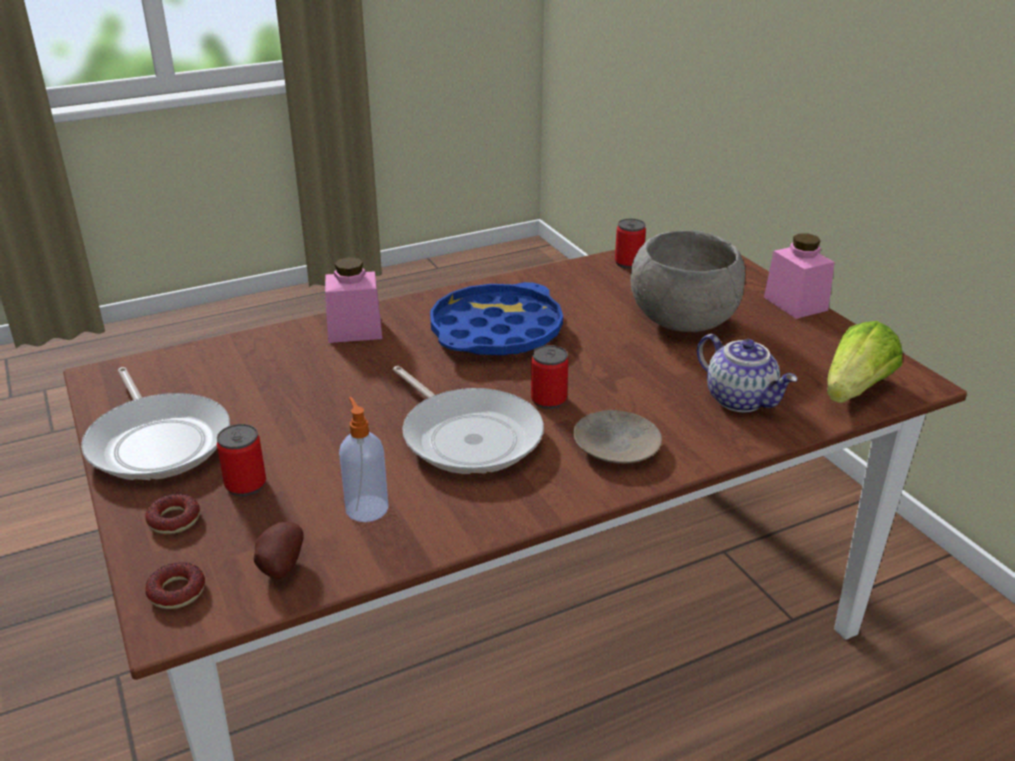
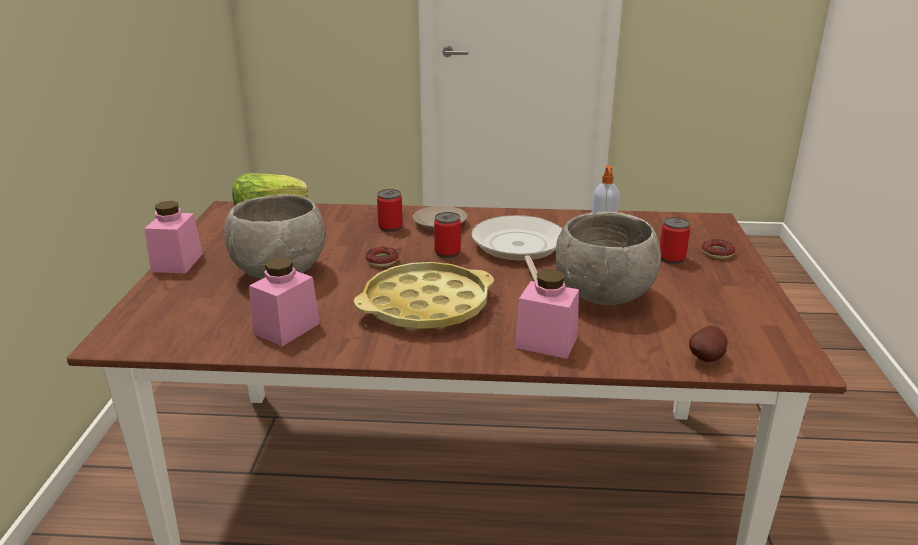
camera: 150 degrees left, 5 degrees down
frying pan [81,367,230,481] -> none
donut [145,562,205,609] -> donut moved to [366,247,398,267]
potato [254,521,304,579] -> potato moved to [689,326,727,362]
blue tray [430,282,563,355] -> yellow tray [354,262,494,331]
can [615,219,646,269] -> can moved to [377,189,403,232]
teapot [697,334,797,412] -> none
none -> pink jar [249,257,320,346]
none -> grey bowl [555,212,661,305]

